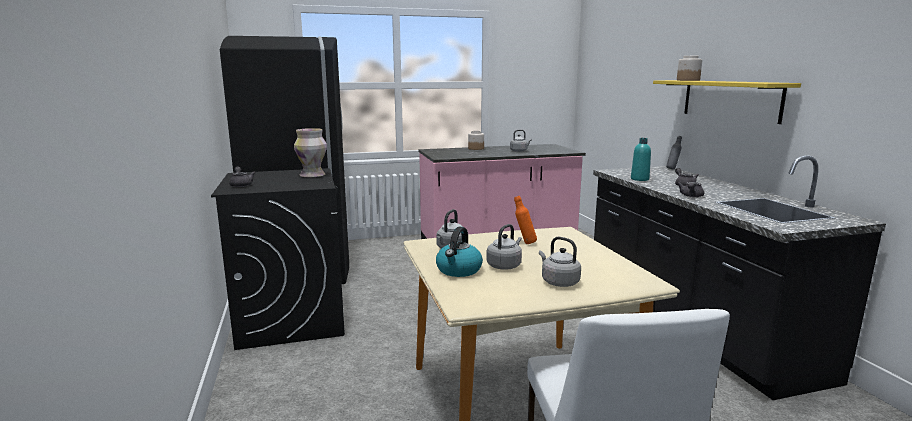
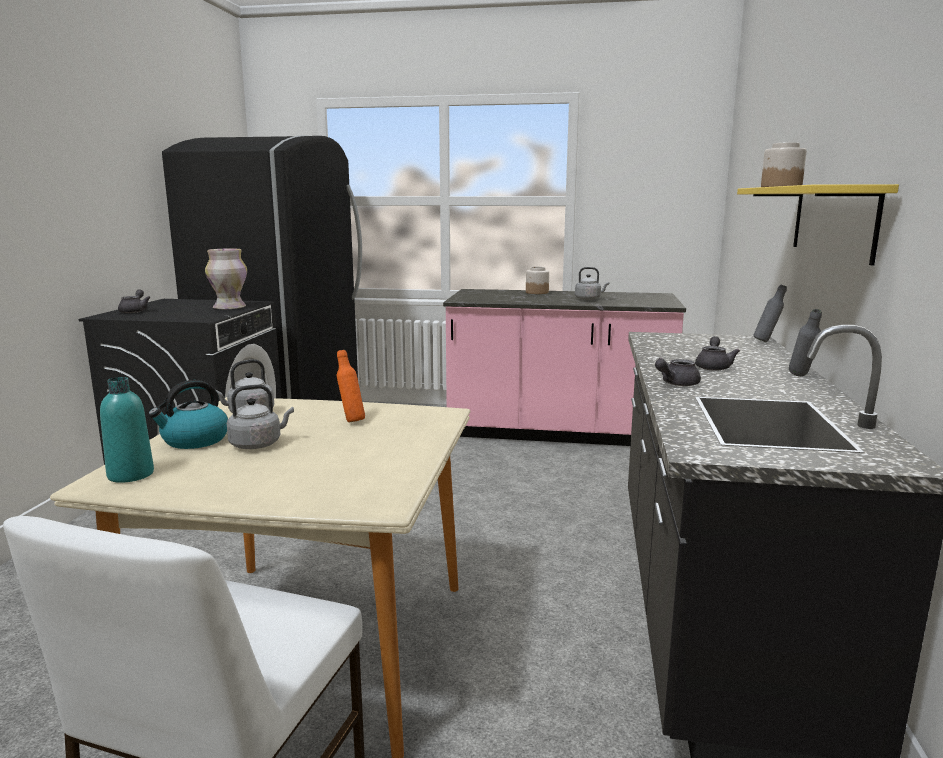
camera: 25 degrees right, 0 degrees up
grey kettle [539,237,581,287] -> none
turquoise bottle [631,138,651,181] -> turquoise bottle moved to [100,377,154,483]
none -> grey bottle [789,309,822,376]

